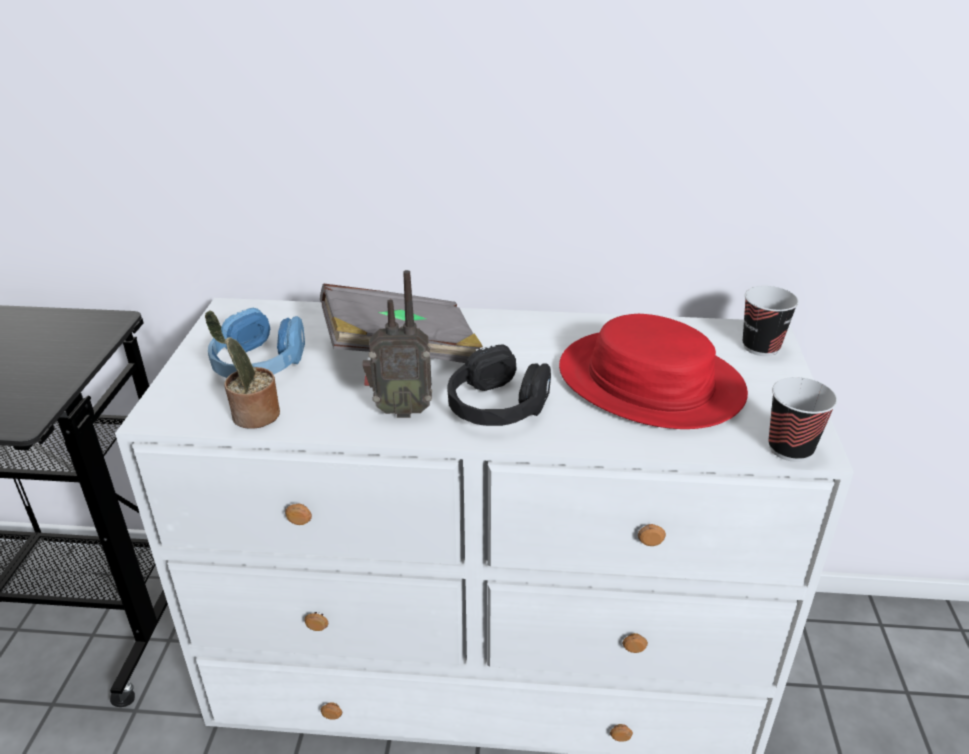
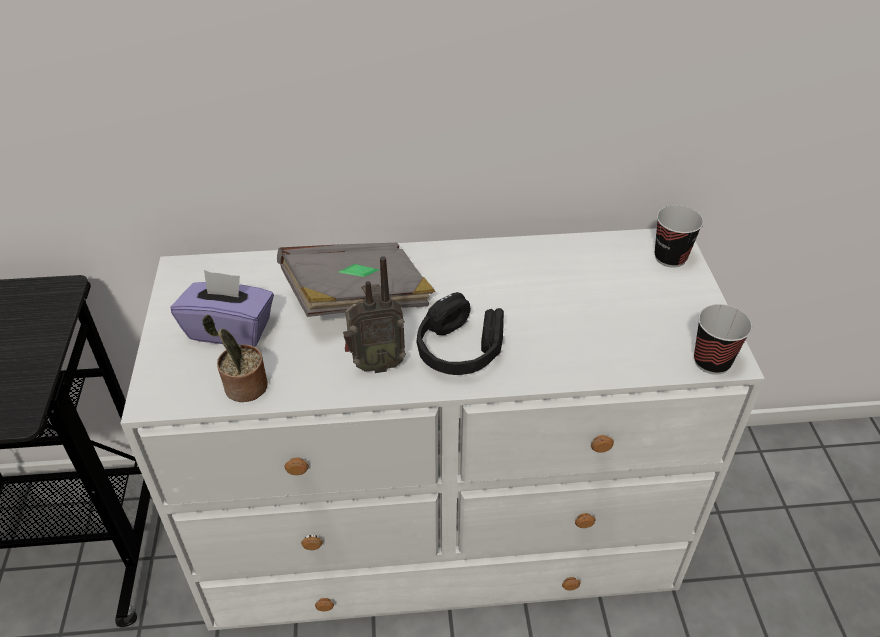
camera: 10 degrees left, 10 degrees up
blue headphones [208,308,305,378] -> purple tissue box [171,270,274,347]
red hat [559,314,748,429] -> none

